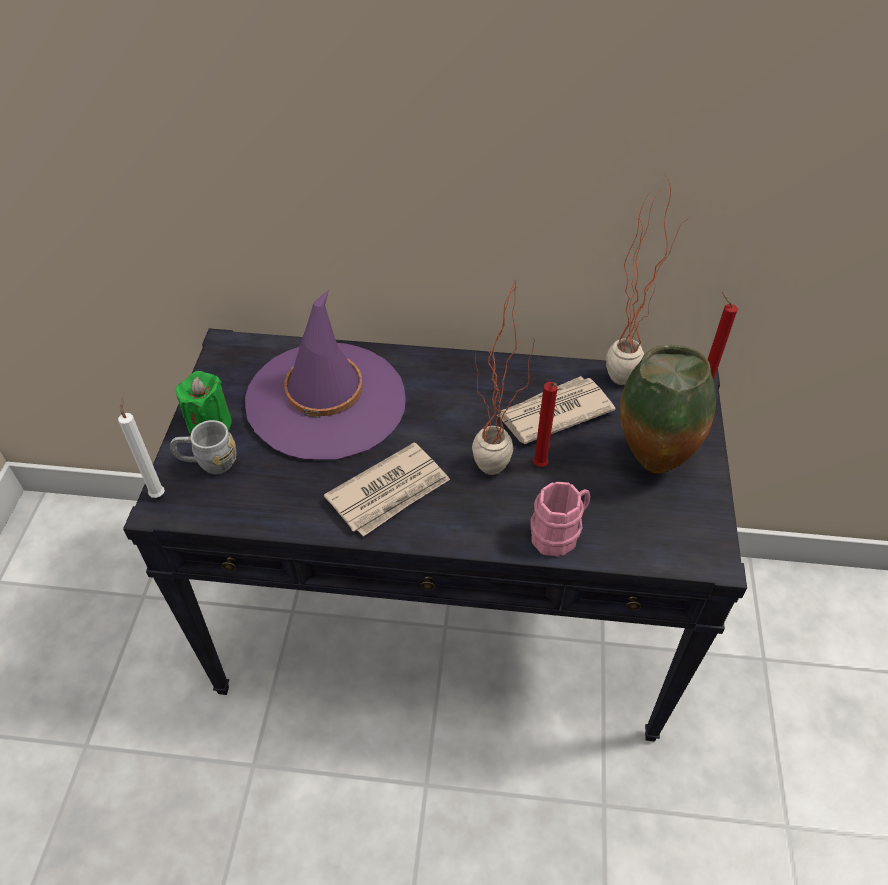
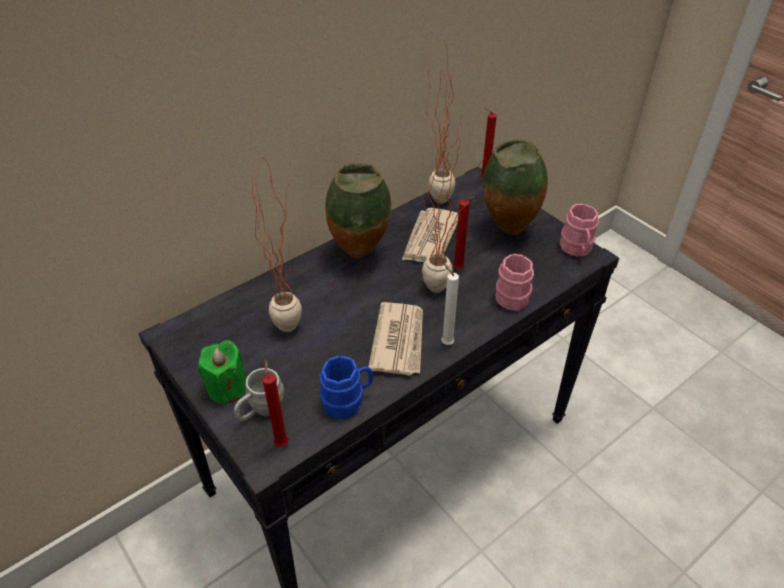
camera: 45 degrees left, 5 degrees down
white candle [118,397,165,498] -> white candle moved to [441,263,459,345]
purple hat [245,290,406,460] -> potted plant [249,154,302,332]
none -> red candle [262,360,288,447]
none -> blue mug [319,356,374,419]
none -> vase [326,163,391,258]
none -> pink mug [560,204,599,257]

